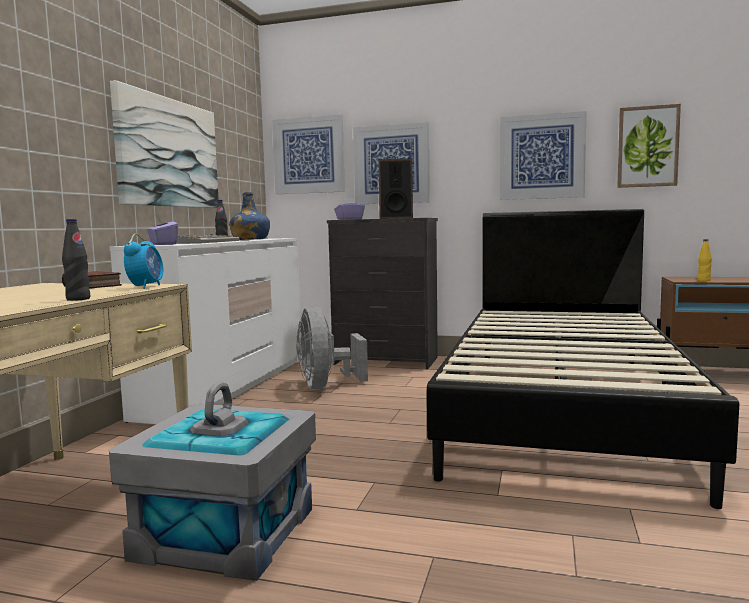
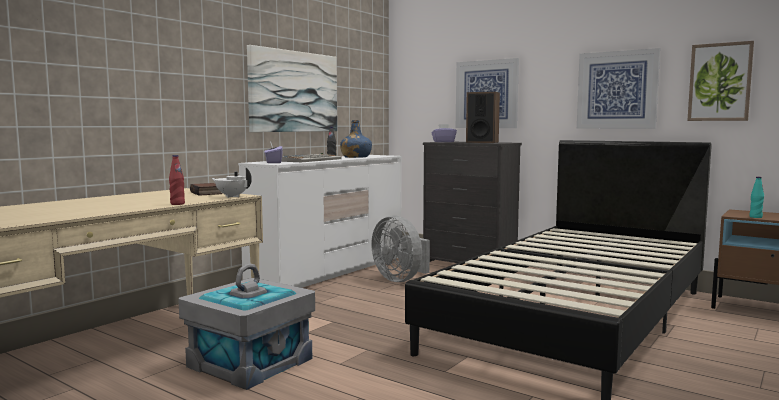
camera: 20 degrees right, 0 degrees up
black bottle [62,219,91,301] -> red bottle [169,155,185,205]
alarm clock [124,233,163,289] -> white teapot [211,168,252,198]
picture [272,115,345,194] -> none
grey fan [296,307,368,389] -> grey fan turned 45 degrees counterclockwise [371,215,430,282]
yellow bottle [697,239,712,281] -> turquoise bottle [749,177,764,218]

